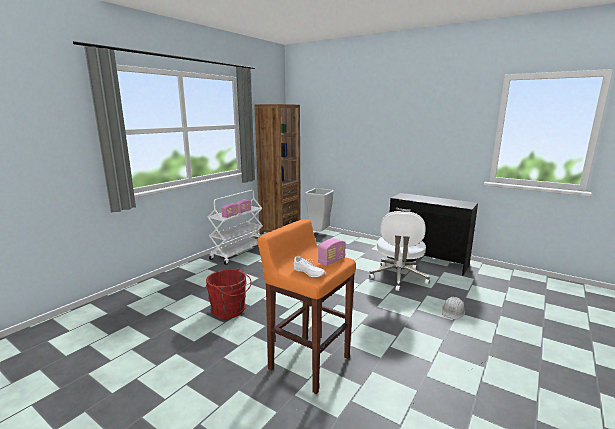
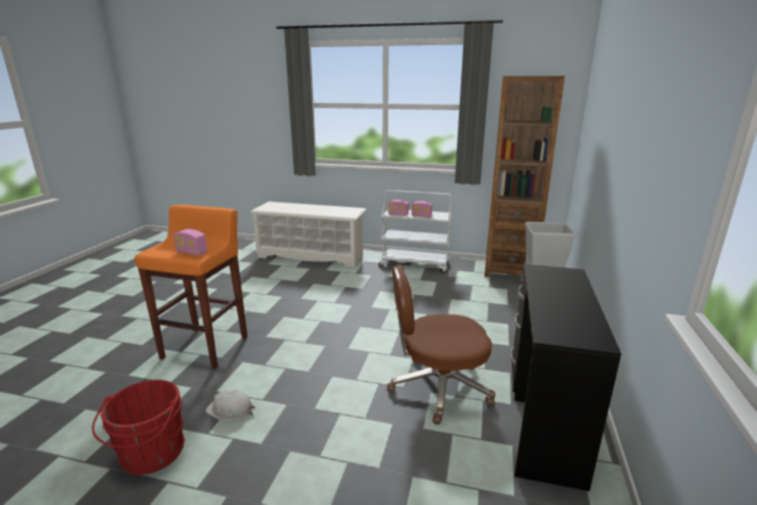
camera: 70 degrees right, 5 degrees up
red bucket [206,268,252,319] -> red bucket moved to [92,380,185,475]
white shoe [293,256,325,277] -> none
white office chair [369,211,430,291] -> brown office chair [387,264,495,425]
white hard hat [442,297,465,320] -> white hard hat moved to [206,389,255,422]
none -> white shoe rack [250,202,367,268]

